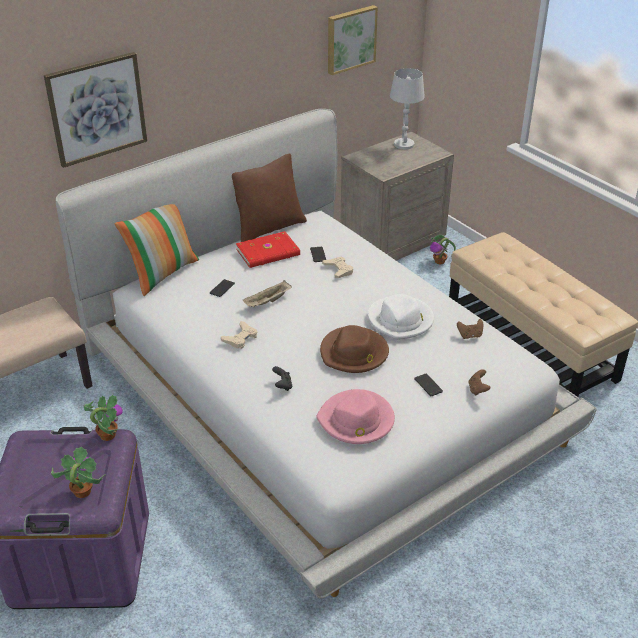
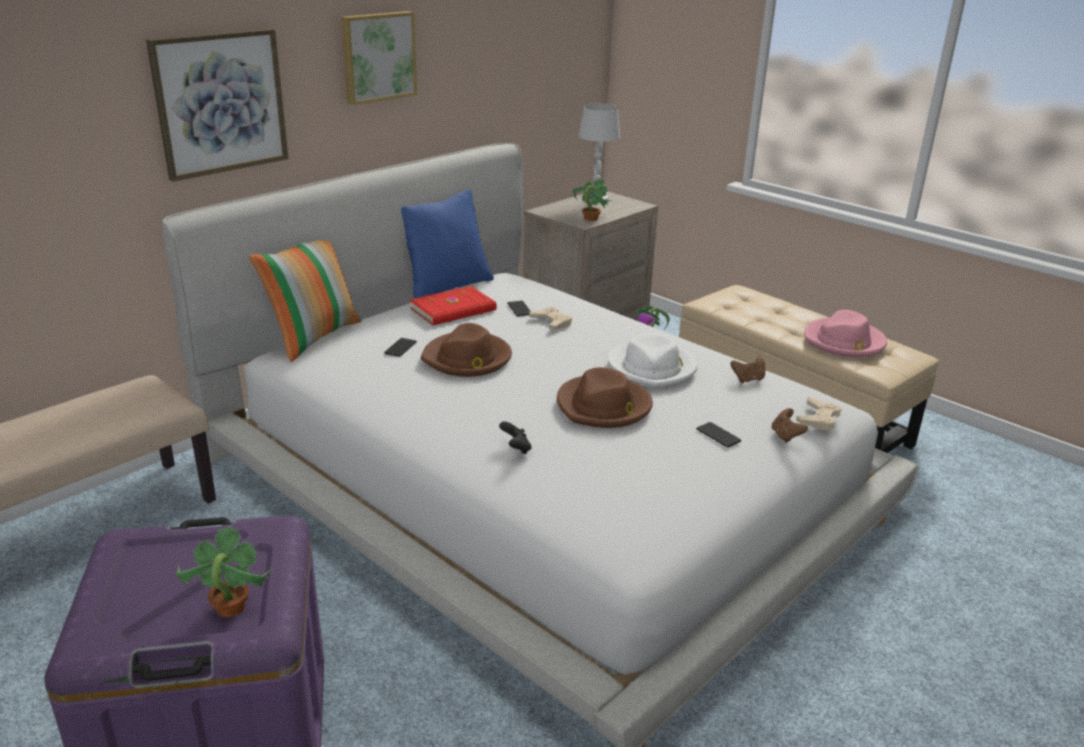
camera: 10 degrees left, 10 degrees down
potted plant [84,395,123,441] -> potted plant moved to [573,179,611,221]
beige game controller [221,321,257,349] -> beige game controller moved to [796,397,842,431]
brown pillow [232,153,307,242] -> blue pillow [401,190,494,298]
beige tray [242,280,292,308] -> brown hat [421,323,512,377]
pink hat [316,389,395,444] -> pink hat moved to [804,310,887,358]
picture [328,5,378,75] -> picture moved to [341,11,417,105]

